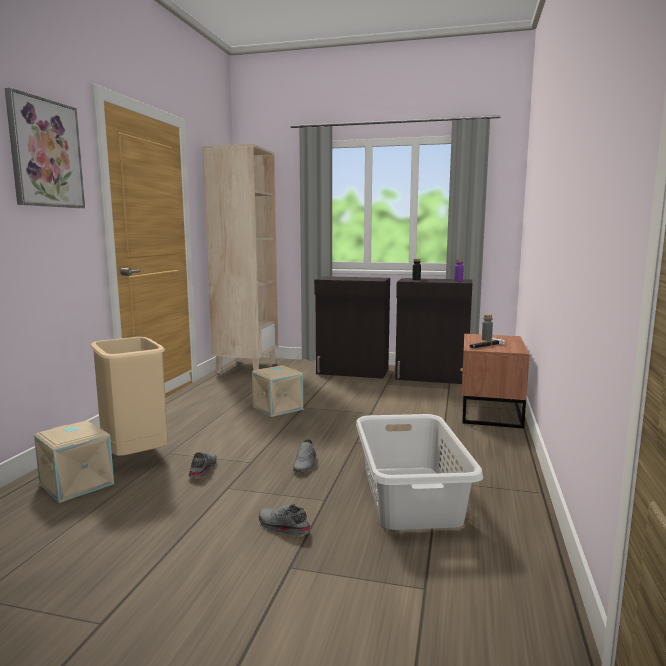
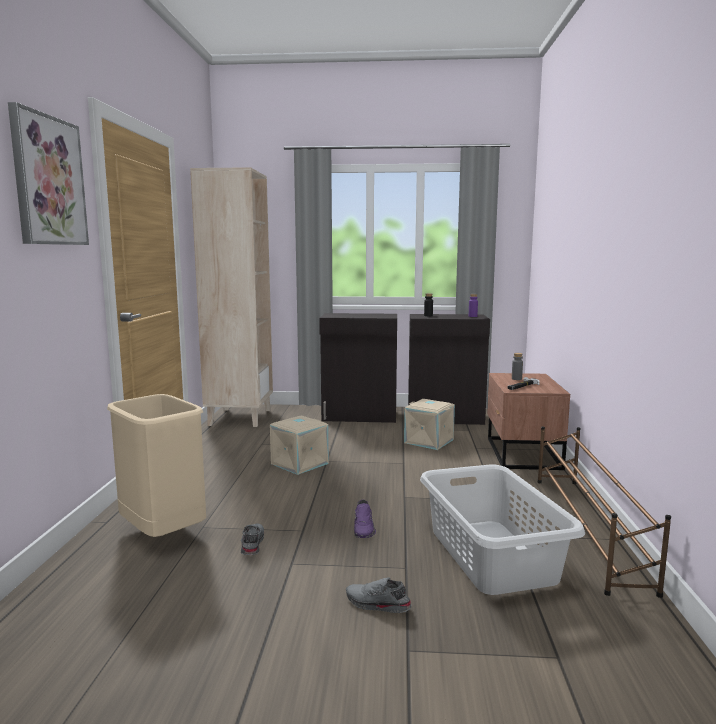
camera: 10 degrees left, 0 degrees up
beige storage box [34,421,114,503] -> beige storage box moved to [404,399,455,450]
grey shoe [293,439,317,472] -> purple shoe [354,500,376,538]
none -> brown shoe rack [538,427,671,598]

